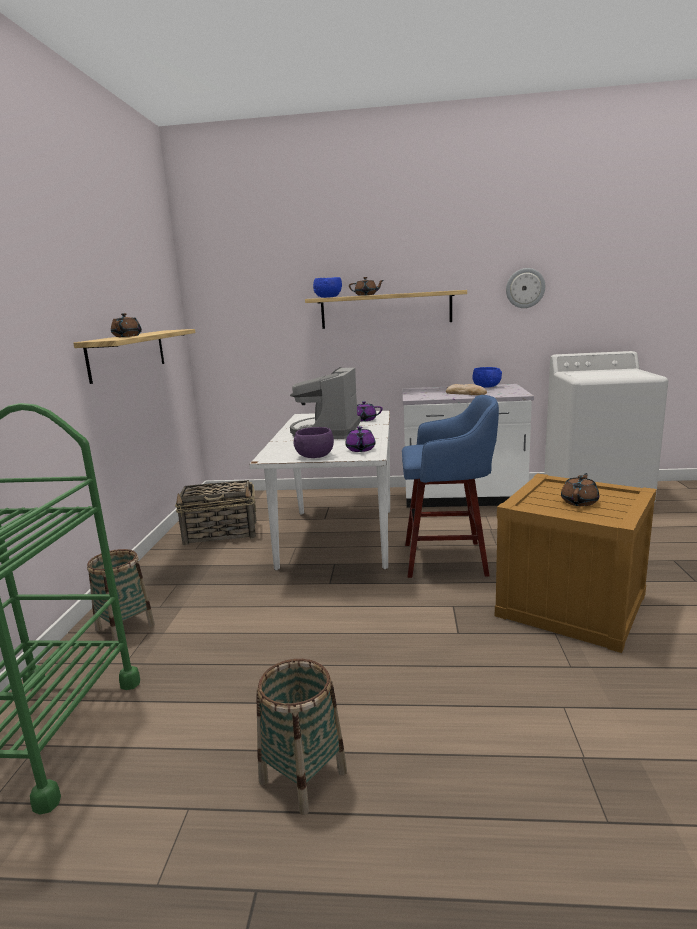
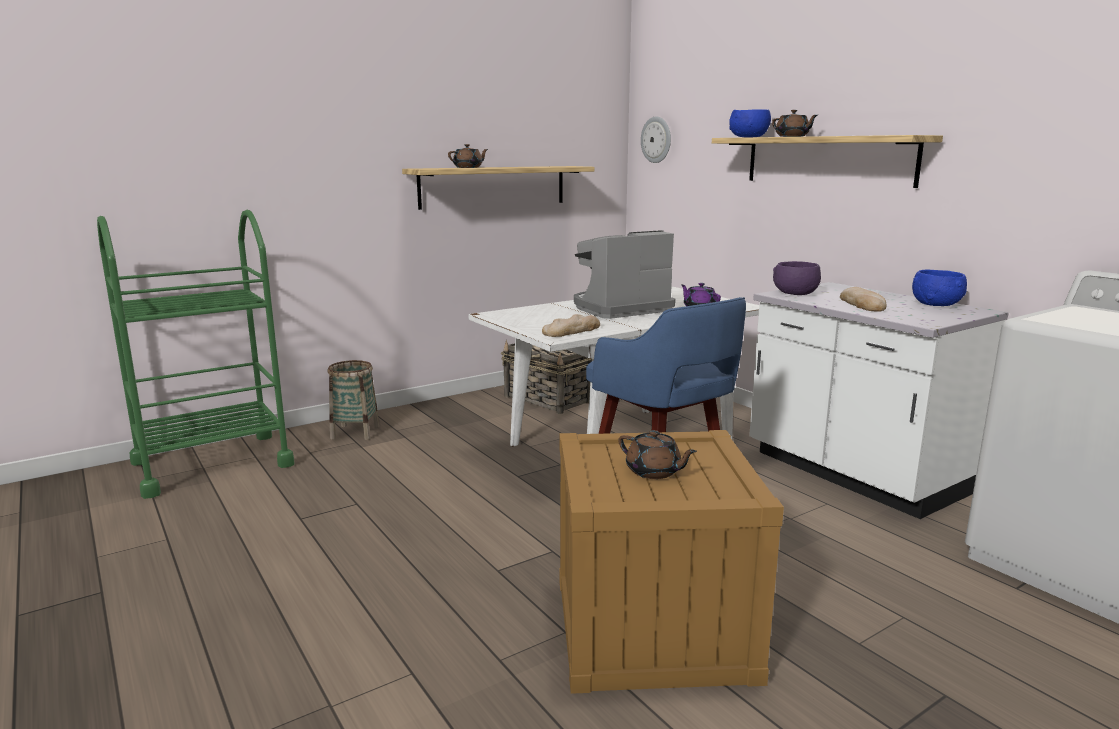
camera: 50 degrees right, 0 degrees up
basket [256,659,347,815] -> none
purple bowl [294,427,334,458] -> purple bowl moved to [773,261,821,295]
purple teapot [345,426,376,452] -> bread [542,314,600,337]
wall clock [506,268,545,308] -> wall clock moved to [641,116,671,163]
brown teapot [561,473,599,506] -> brown teapot turned 45 degrees clockwise [619,430,697,479]

